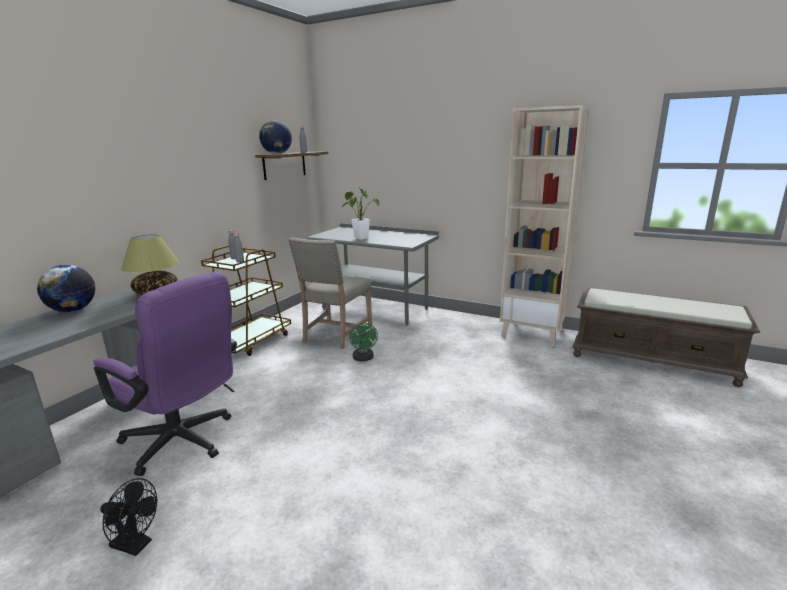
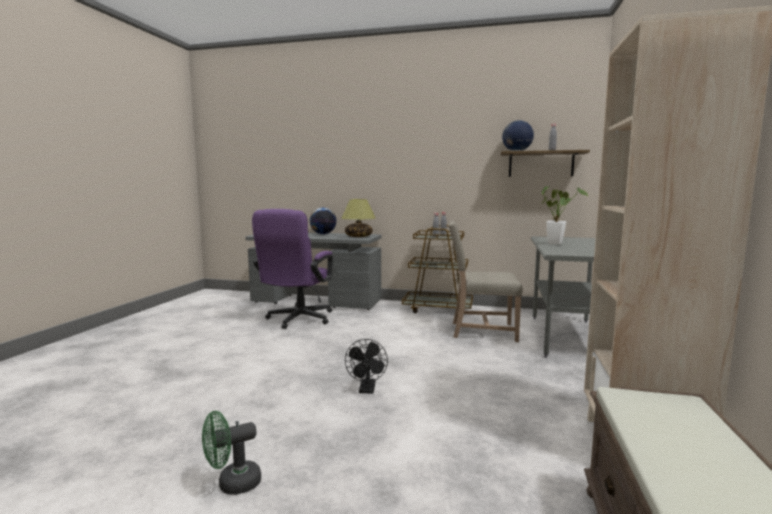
camera: 75 degrees right, 10 degrees down
black fan [100,478,158,556] -> black fan moved to [345,339,388,393]
green fan [349,323,378,362] -> green fan moved to [202,411,261,495]

